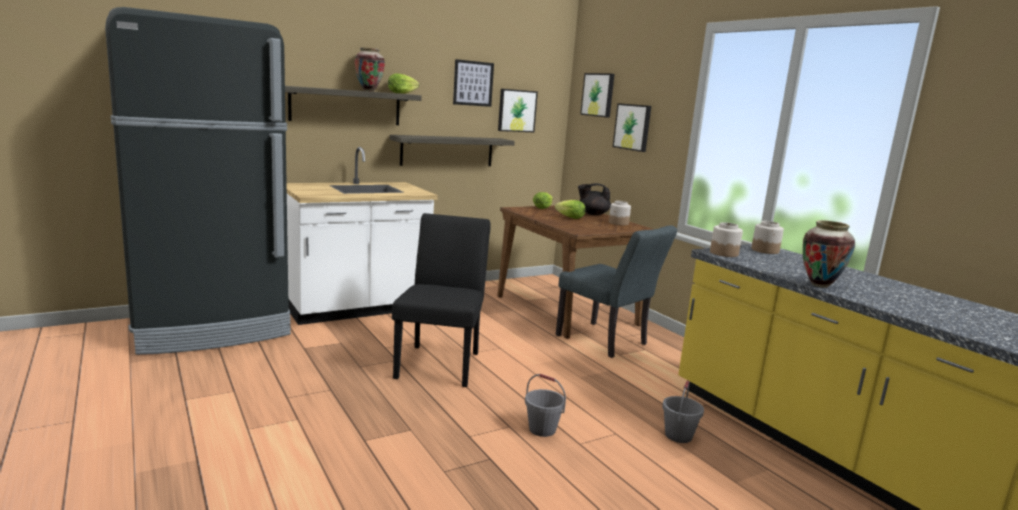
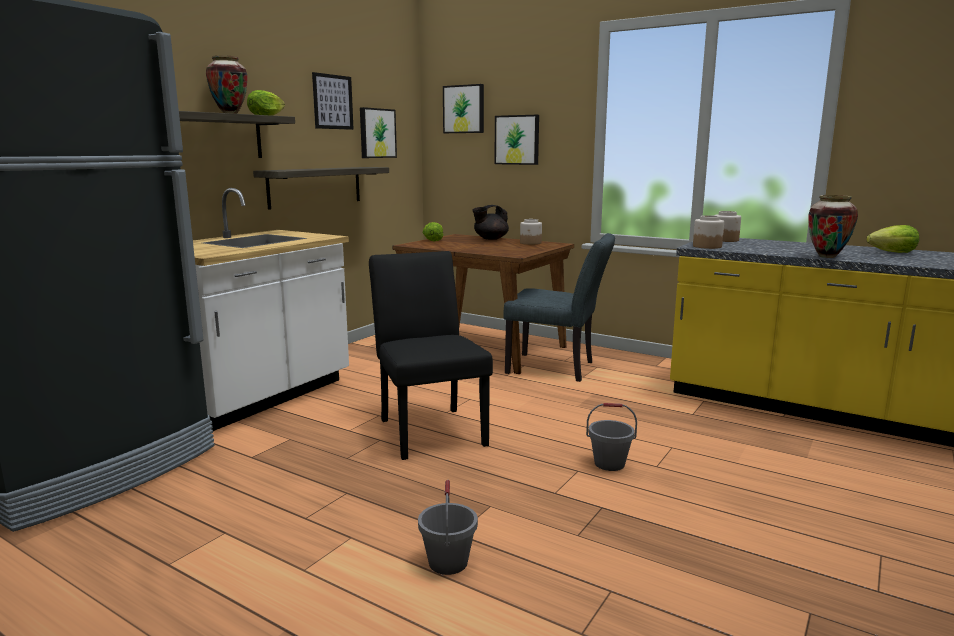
camera: 25 degrees left, 0 degrees up
lettuce [555,200,585,219] -> lettuce moved to [866,225,919,253]
grey bucket [662,380,704,443] -> grey bucket moved to [418,479,478,575]

